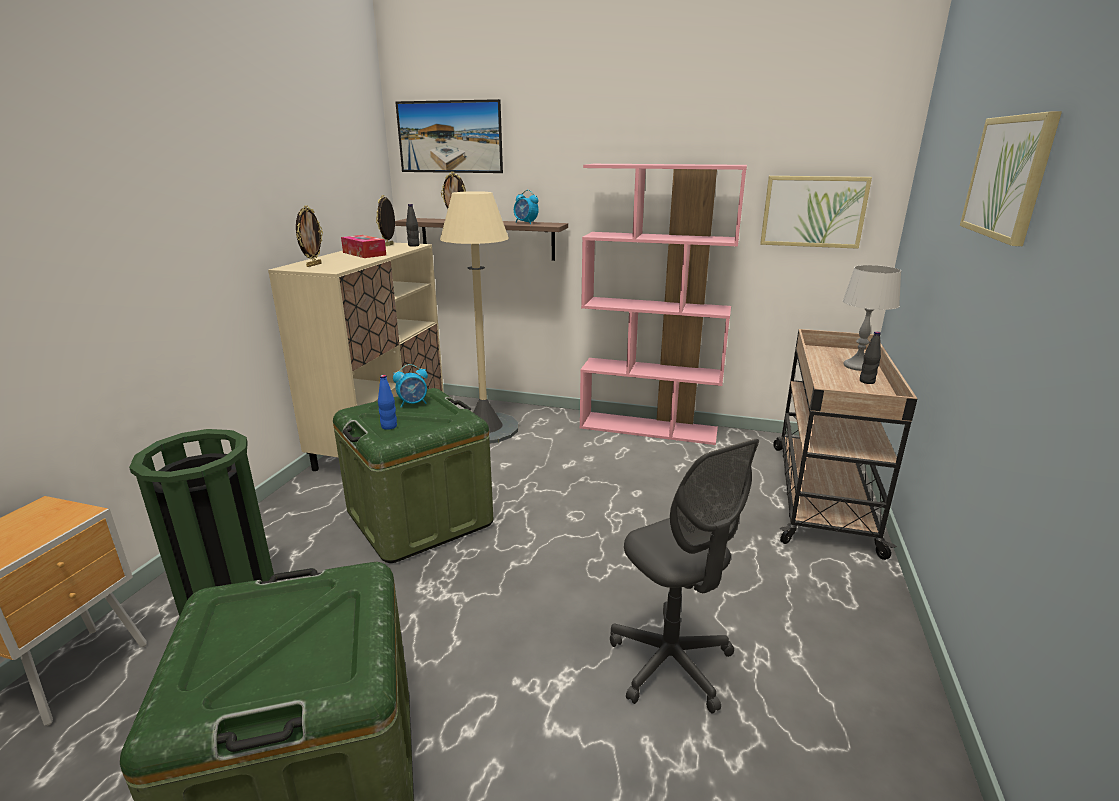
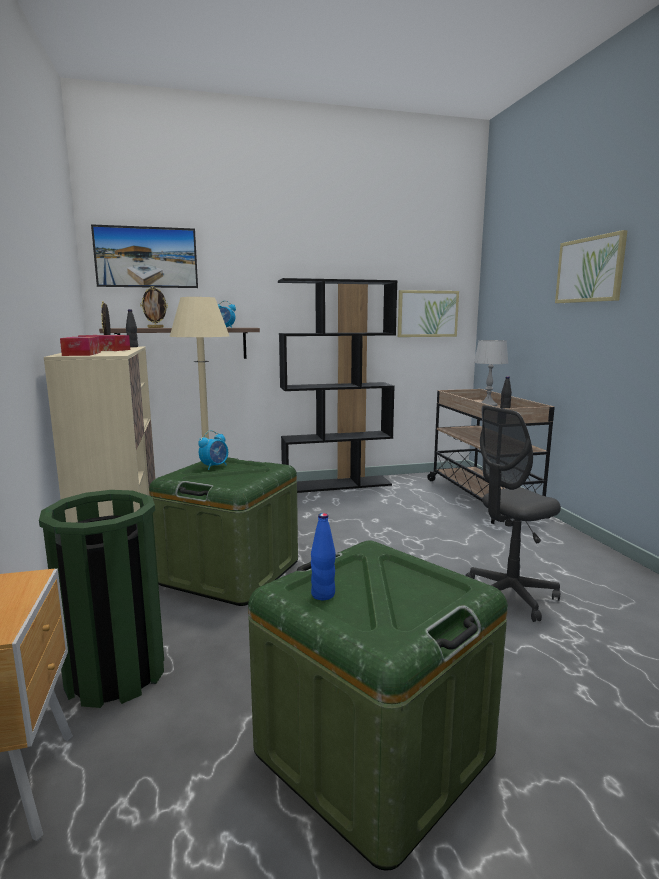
camera: 30 degrees left, 10 degrees down
picture frame [296,205,323,267] -> tissue box [60,337,101,356]
blue bottle [378,375,397,430] -> blue bottle moved to [311,513,336,600]
pink bookcase [580,164,747,445] -> black bookcase [278,278,398,493]
grey office chair [610,439,759,714] -> grey office chair turned 120 degrees clockwise [465,405,561,622]

